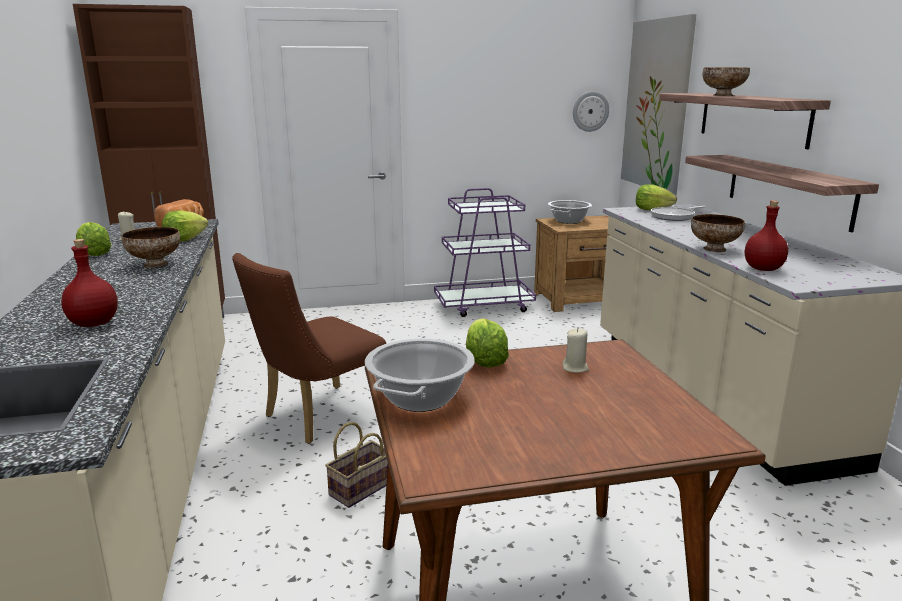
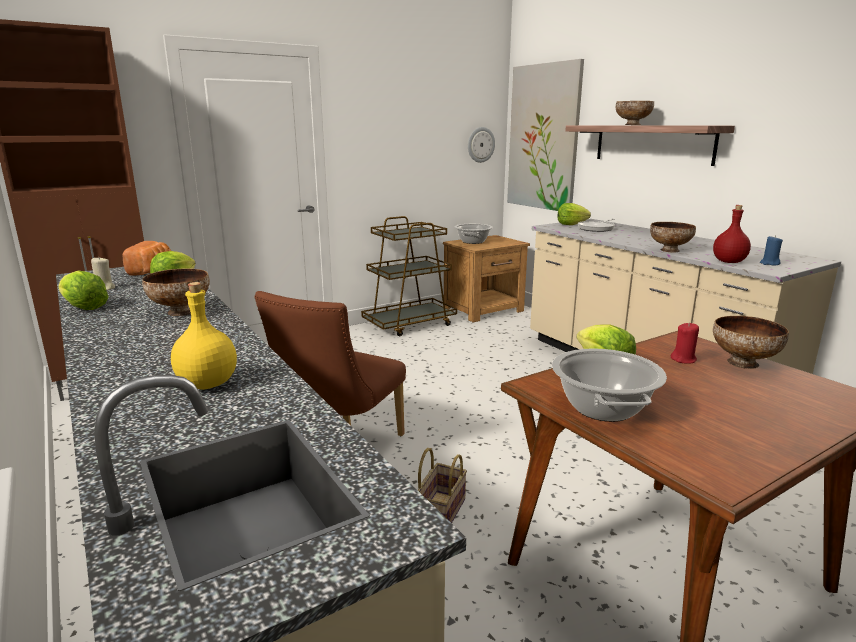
camera: 20 degrees left, 0 degrees up
red bottle [61,239,118,327] -> yellow bottle [171,282,237,390]
purple cart [434,188,536,317] -> brown cart [361,216,457,337]
beige candle [563,328,589,373] -> red candle [671,322,699,364]
shelf [685,155,879,232] -> none
none -> bowl [713,316,789,369]
none -> blue candle [760,236,783,265]

